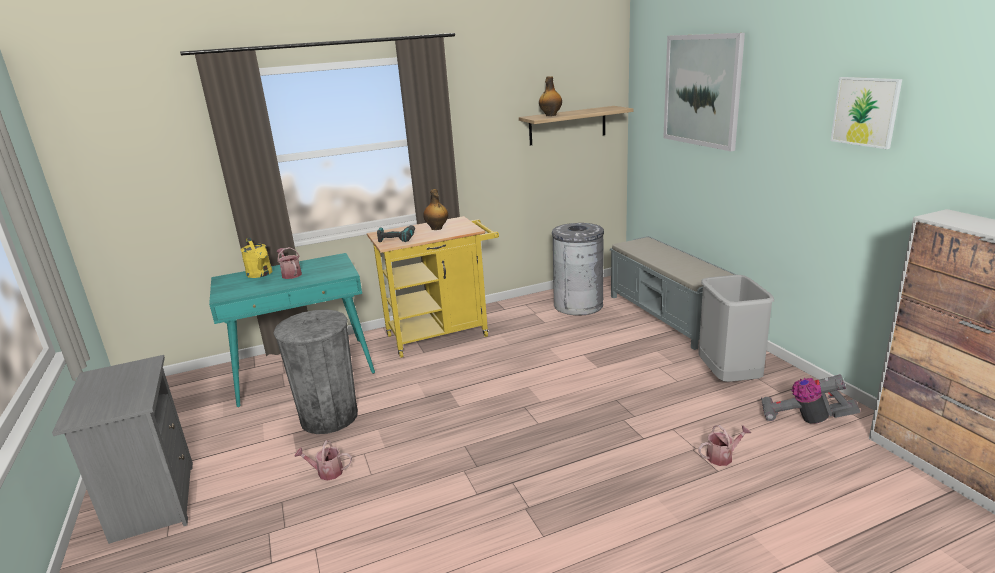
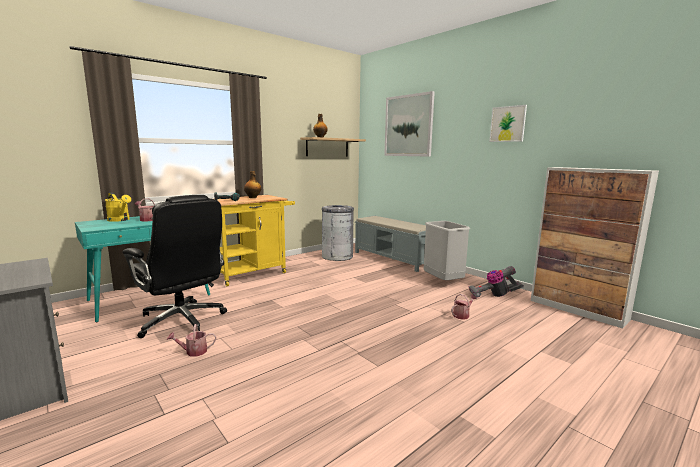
camera: 20 degrees left, 10 degrees down
grey trash can [273,310,358,434] -> black office chair [123,195,227,338]

